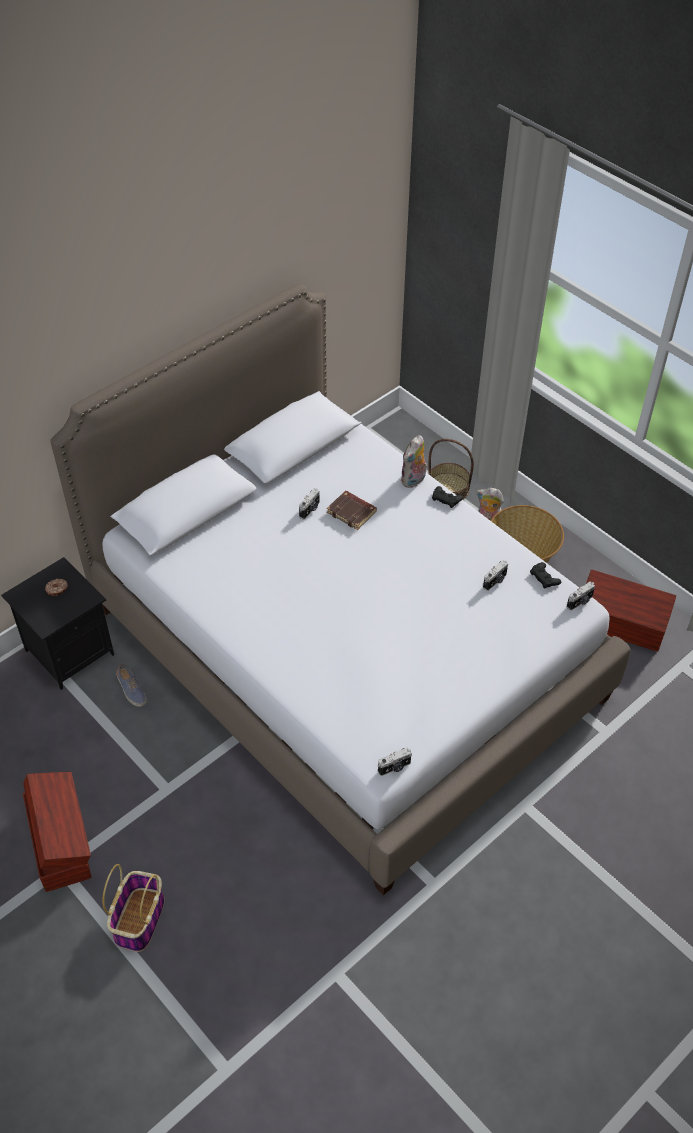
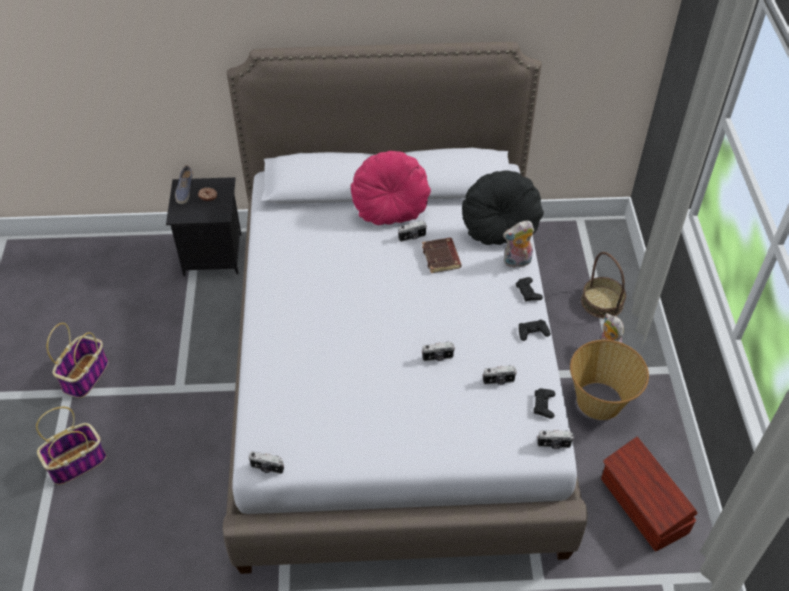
camera: 40 degrees right, 0 degrees up
brown storage box [23,772,91,892] -> basket [47,323,108,398]
shoe [116,664,147,707] -> shoe moved to [175,165,193,204]
none -> pink pillow [351,151,431,225]
none -> camera [422,342,455,361]
none -> black pillow [462,170,544,245]
none -> black game controller [519,320,550,341]

